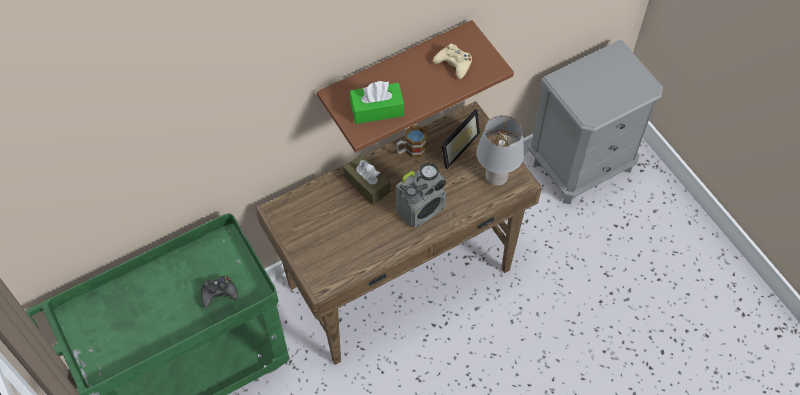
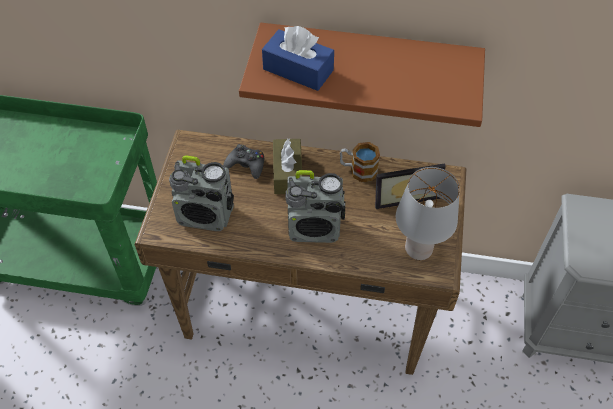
camera: 40 degrees right, 5 degrees down
black game controller [201,276,238,308] -> black game controller moved to [223,144,264,179]
green tissue box [350,81,404,124] -> blue tissue box [262,26,334,91]
beige game controller [433,44,472,79] -> none
none -> radio [169,155,234,231]

